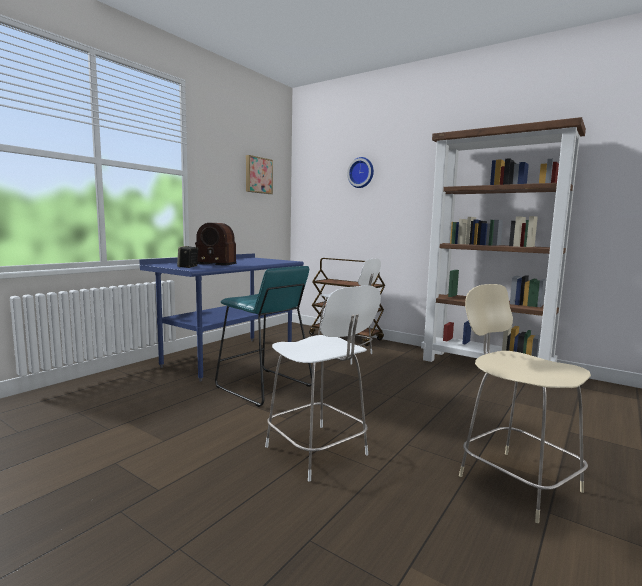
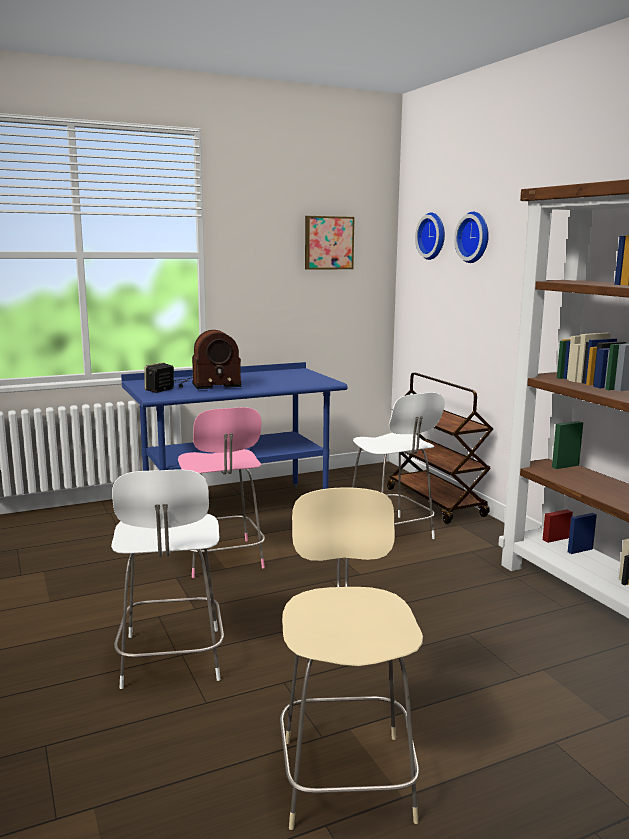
camera: 30 degrees right, 5 degrees up
radio [195,223,236,266] -> radio turned 60 degrees counterclockwise [174,330,242,389]
turquoise stool [215,266,312,407] -> pink chair [178,407,265,578]
none -> wall clock [415,212,445,260]

